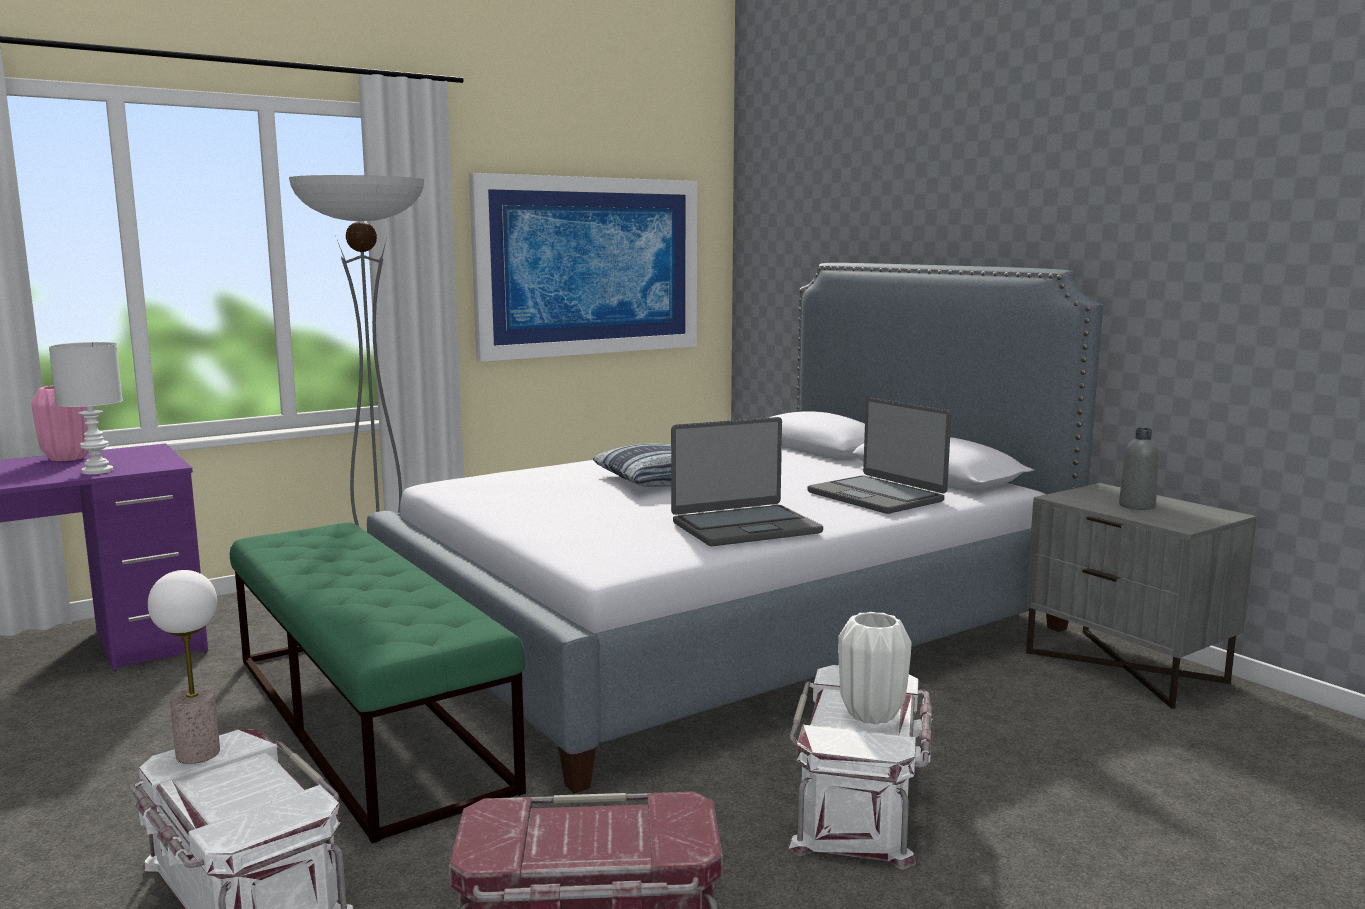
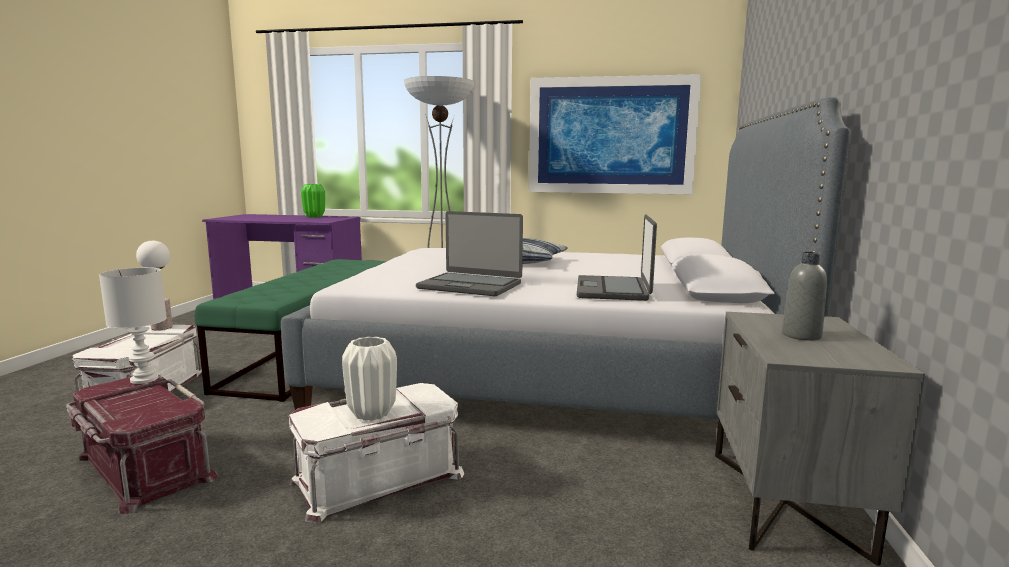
camera: 45 degrees right, 0 degrees up
pink vase [31,385,88,461] -> green vase [301,184,325,217]
white table lamp [49,342,123,474] -> white table lamp moved to [99,267,167,384]

